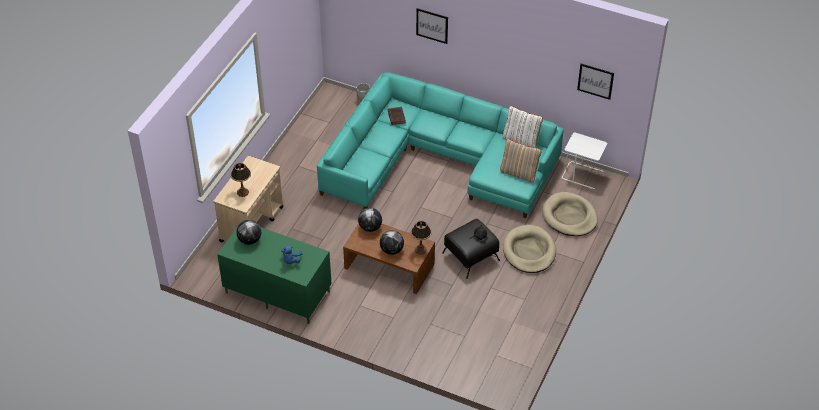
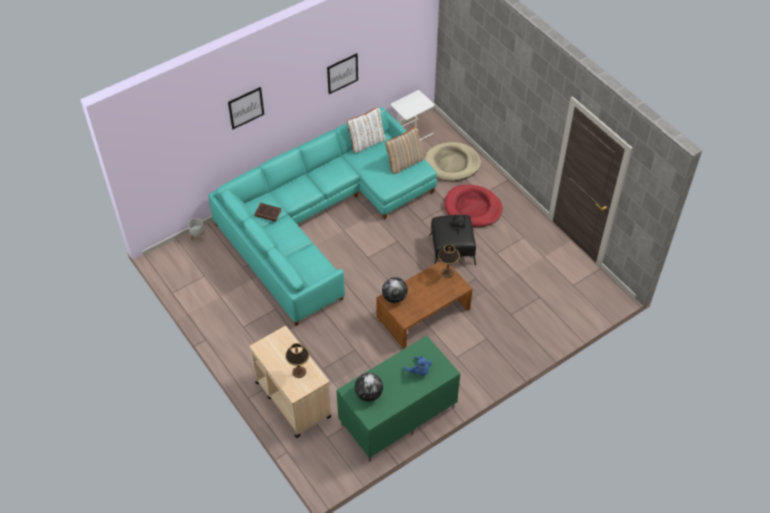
camera: 60 degrees left, 5 degrees up
globe [380,230,404,255] -> none
beige dog bed [503,225,556,273] -> red dog bed [445,185,503,227]
picture [577,63,614,100] -> picture moved to [327,53,358,94]

